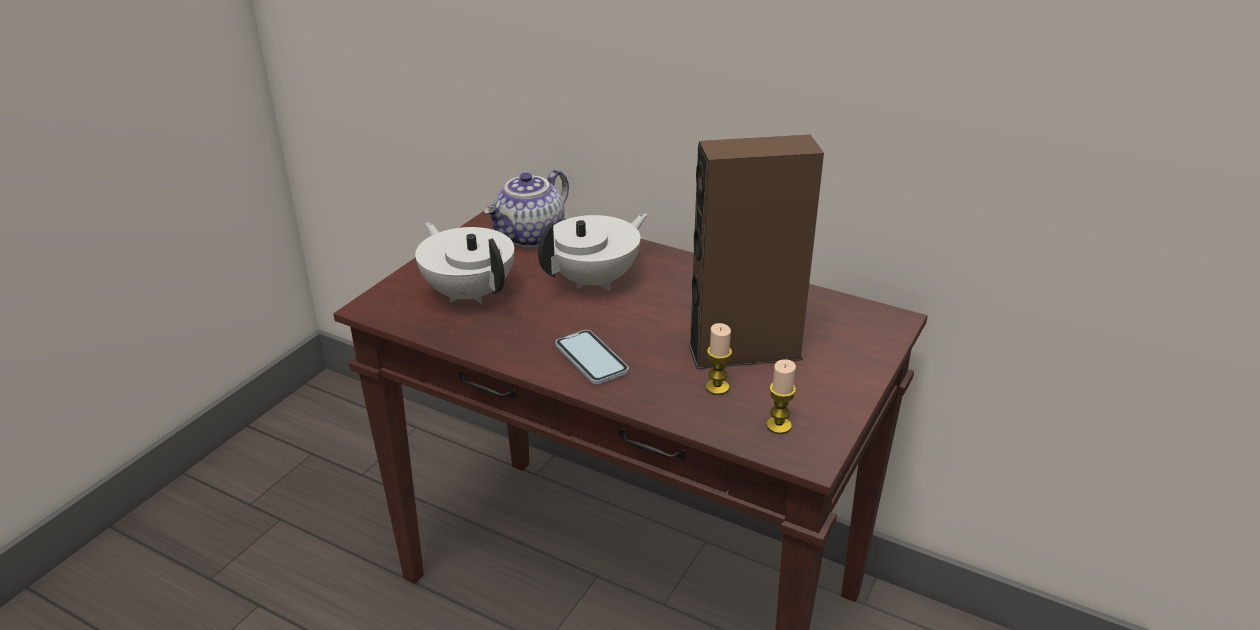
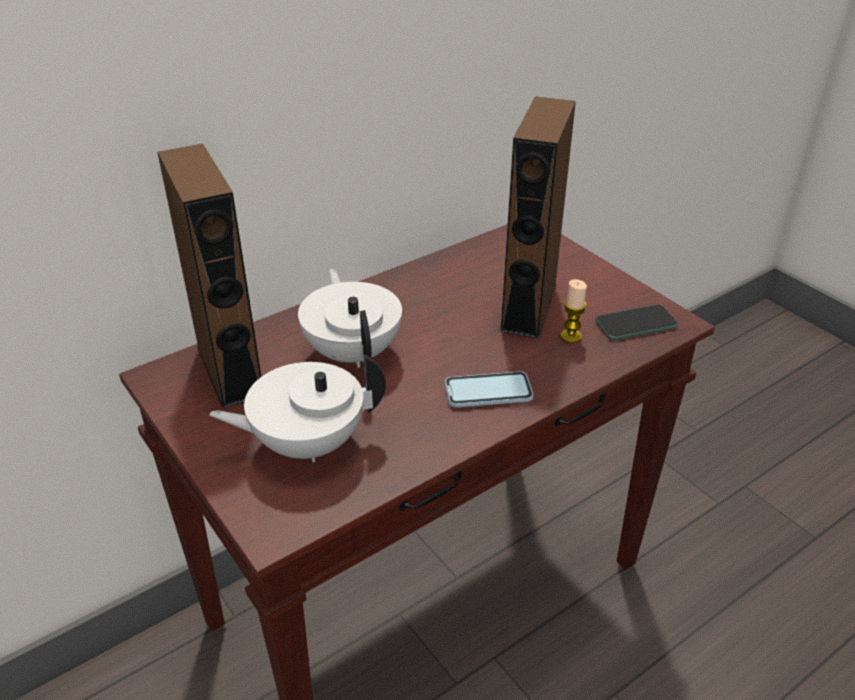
camera: 65 degrees left, 5 degrees up
teapot [484,169,569,248] -> brown speaker [157,144,261,409]
candle [766,359,796,434] -> phone [595,304,678,340]

